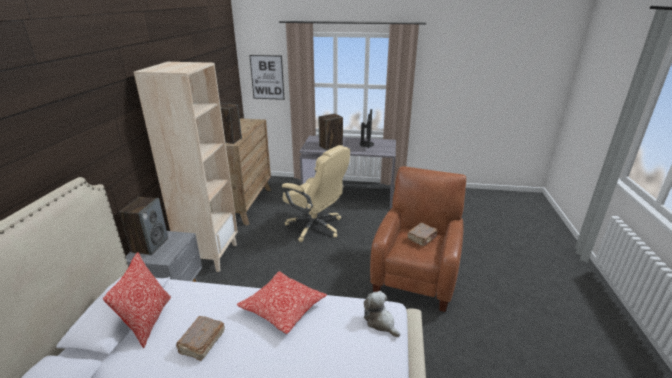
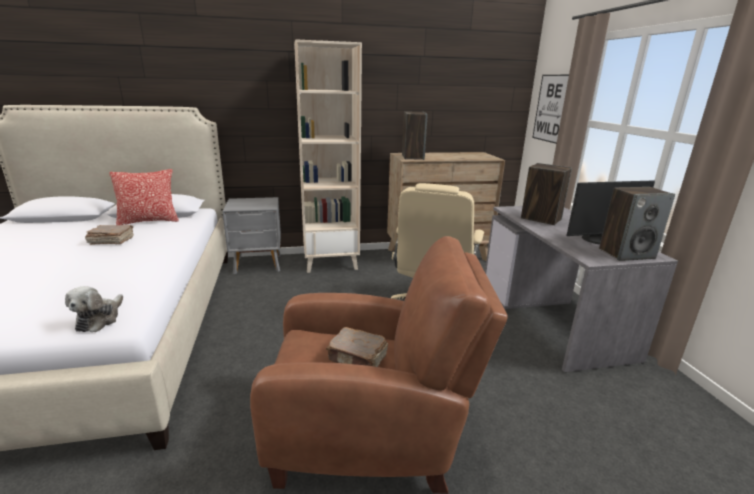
camera: 70 degrees right, 5 degrees down
speaker [119,197,168,255] -> speaker moved to [599,187,675,261]
pillow [237,271,327,334] -> none
plush toy [364,291,400,337] -> plush toy turned 150 degrees clockwise [65,286,123,332]

